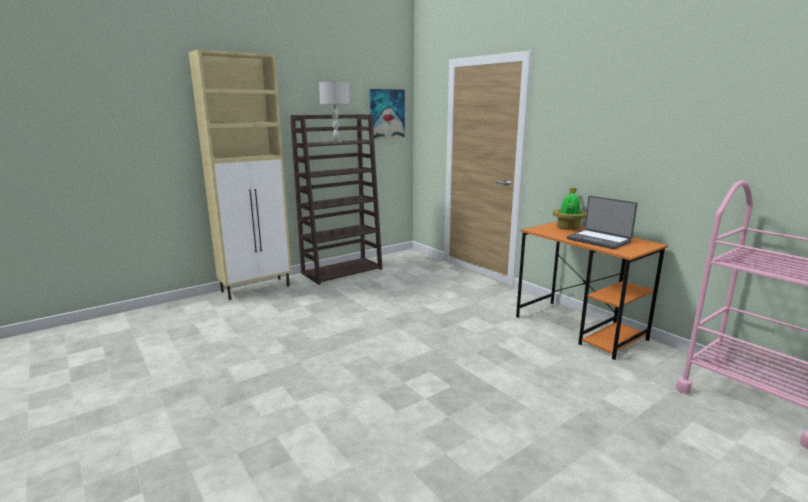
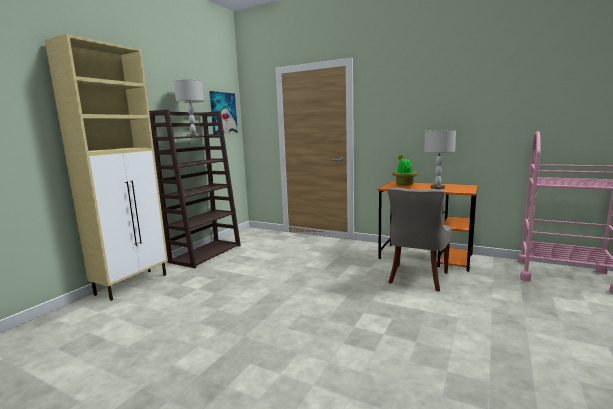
camera: 25 degrees left, 5 degrees down
laptop [567,196,638,249] -> grey table lamp [424,130,456,189]
none -> grey chair [388,188,452,291]

